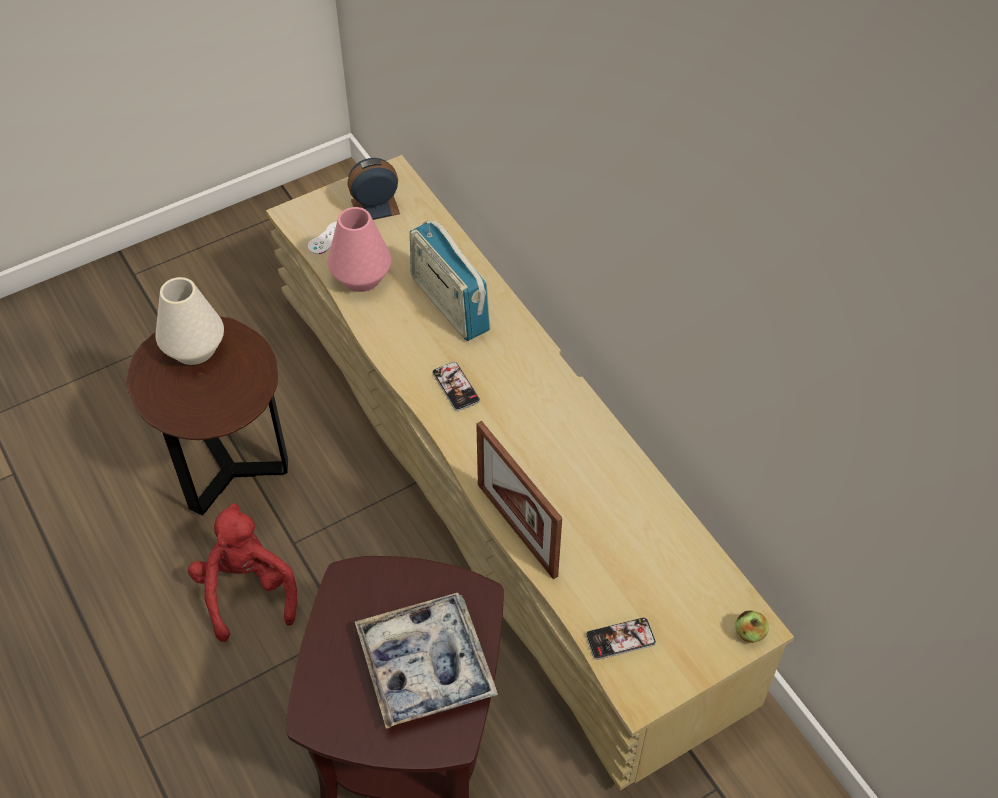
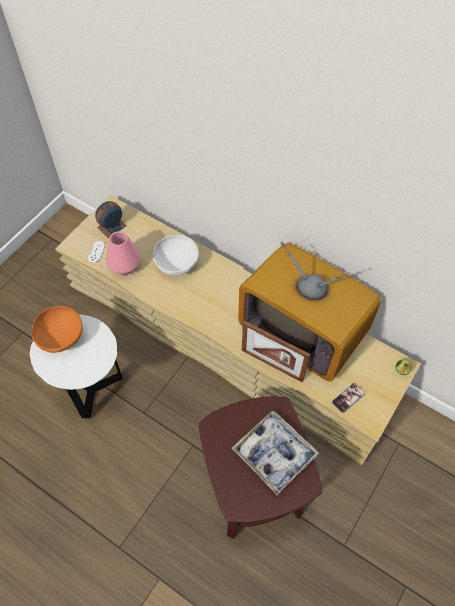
camera: 25 degrees left, 5 degrees up
brown side table [126,317,288,515] -> white side table [30,314,122,419]
white vase [155,277,224,365] -> orange bowl [32,306,83,353]
red plush toy [188,503,297,642] -> none
radio [410,220,490,341] -> white bowl [153,235,199,276]
phone [432,362,480,411] -> none
none -> television [238,242,381,382]

